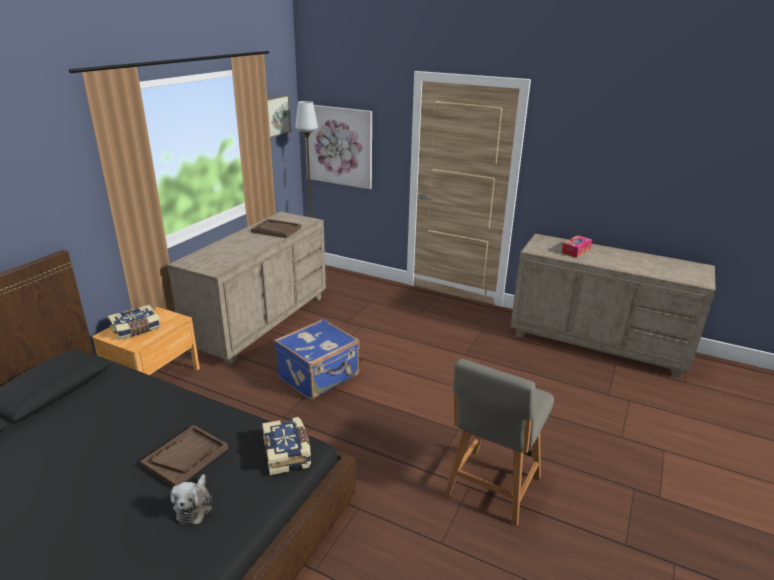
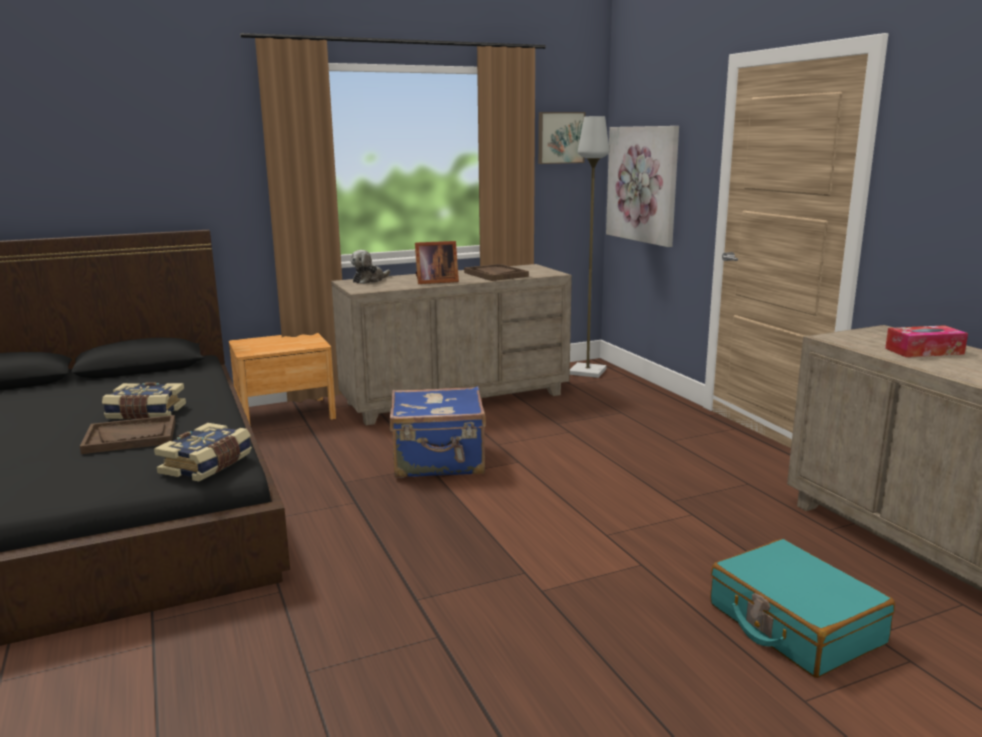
camera: 40 degrees right, 10 degrees down
book [108,305,161,340] -> book moved to [102,382,186,419]
plush toy [170,474,212,524] -> plush toy moved to [351,250,390,284]
grey chair [445,359,554,526] -> none
none -> picture frame [415,241,459,284]
none -> turquoise suitcase [710,539,895,678]

